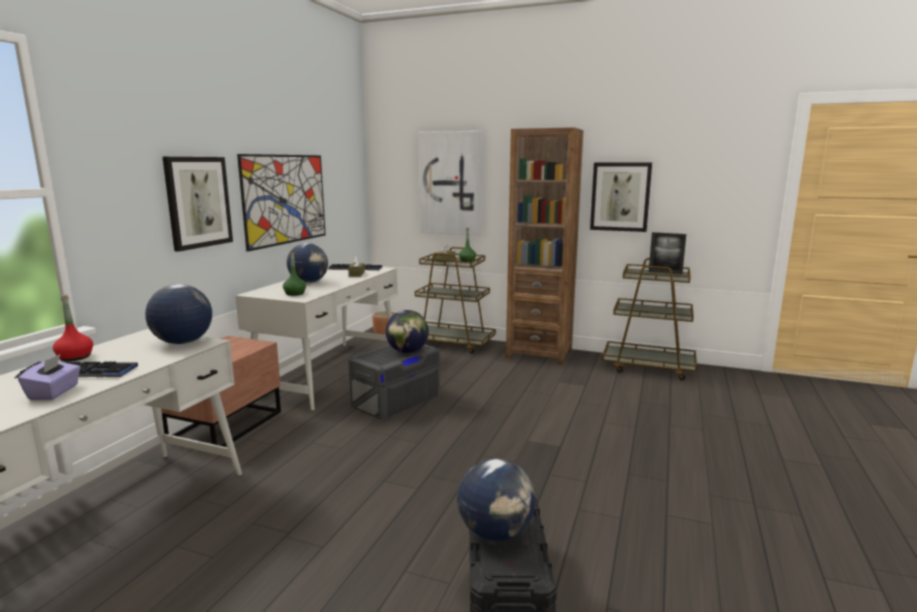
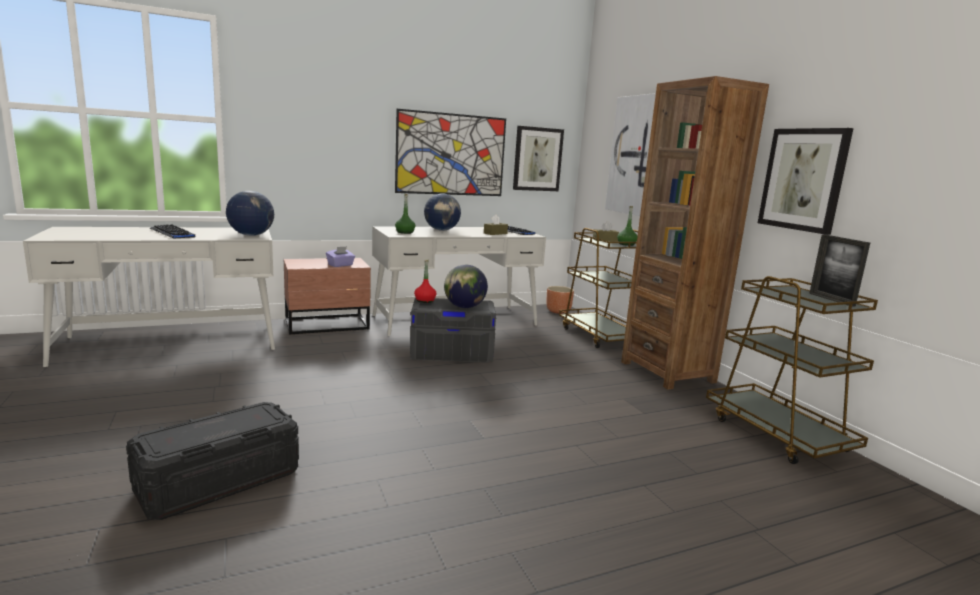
camera: 45 degrees right, 0 degrees up
purple tissue box [18,354,81,400] -> purple tissue box moved to [326,246,355,267]
red bottle [53,295,93,362] -> red bottle moved to [414,259,436,303]
picture [162,157,233,252] -> picture moved to [513,126,564,191]
globe [457,458,536,541] -> none

